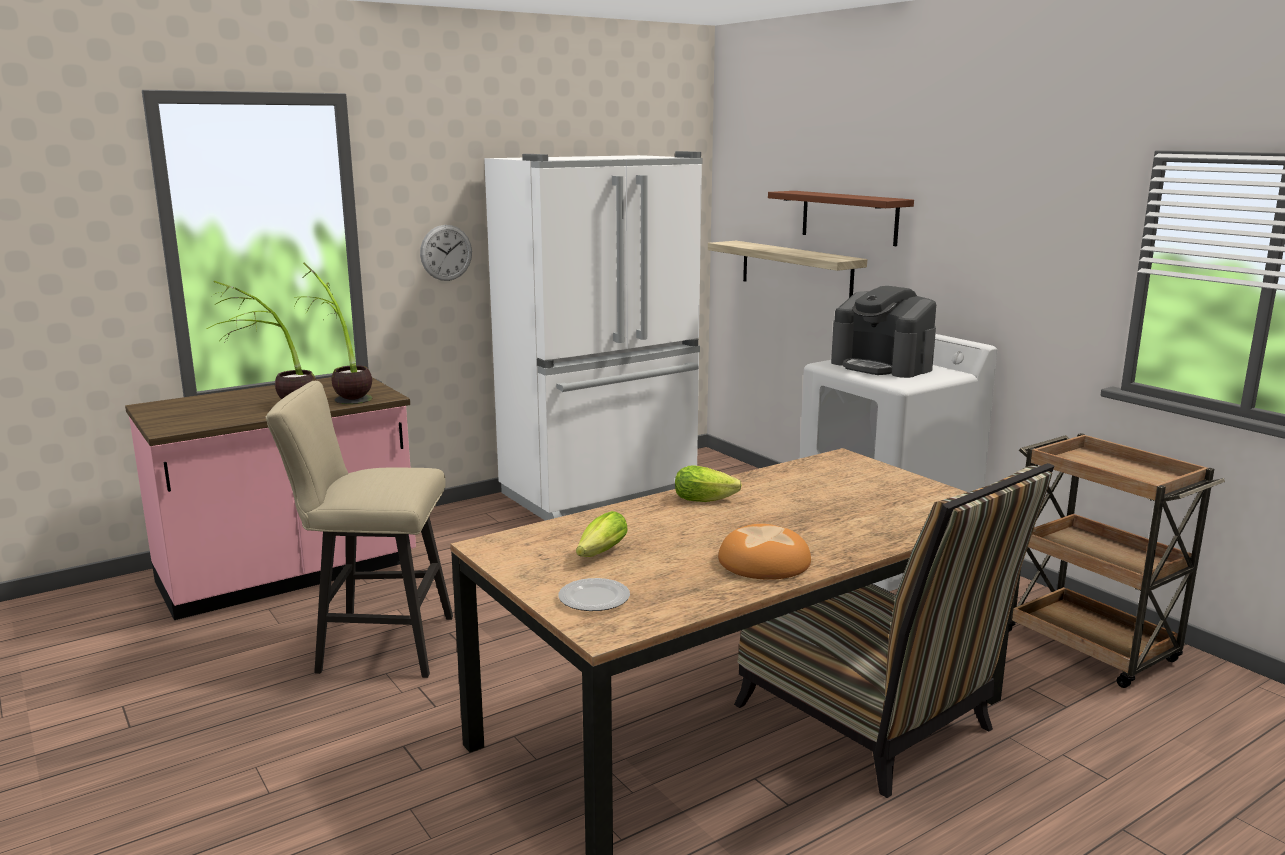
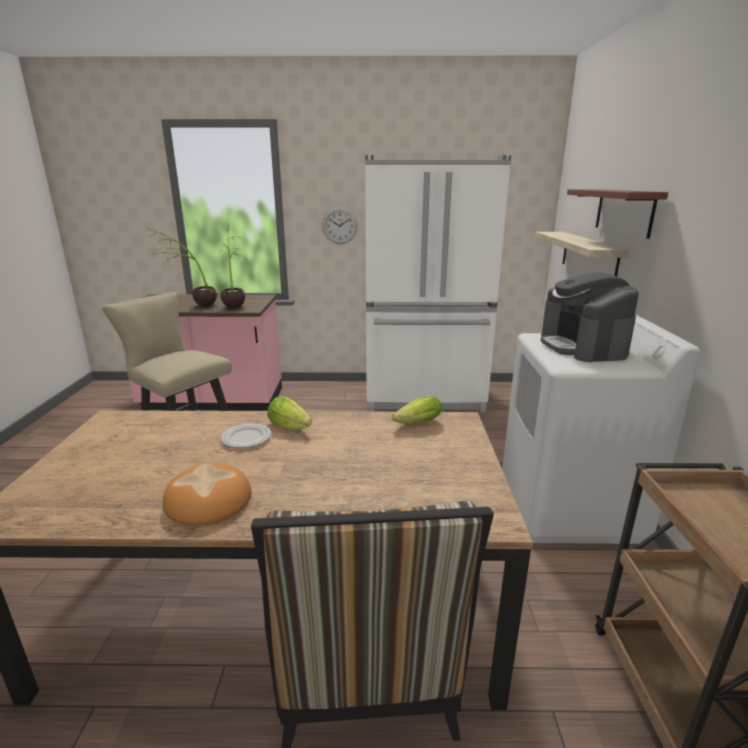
camera: 35 degrees right, 5 degrees up
plate [558,578,630,611] -> plate moved to [221,424,271,448]
lettuce [576,511,628,557] -> lettuce moved to [392,396,442,424]

